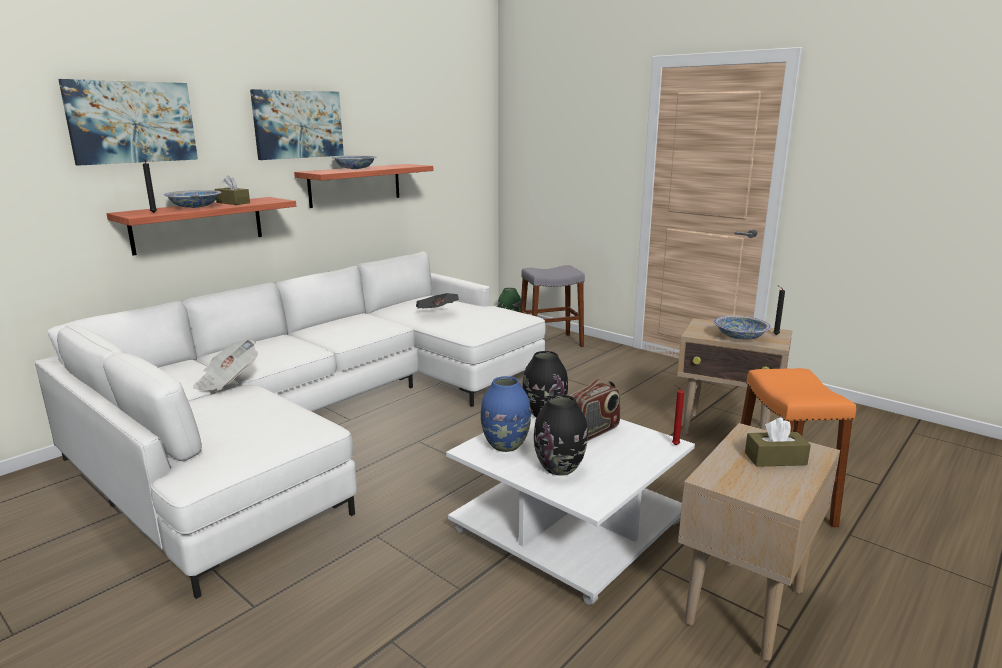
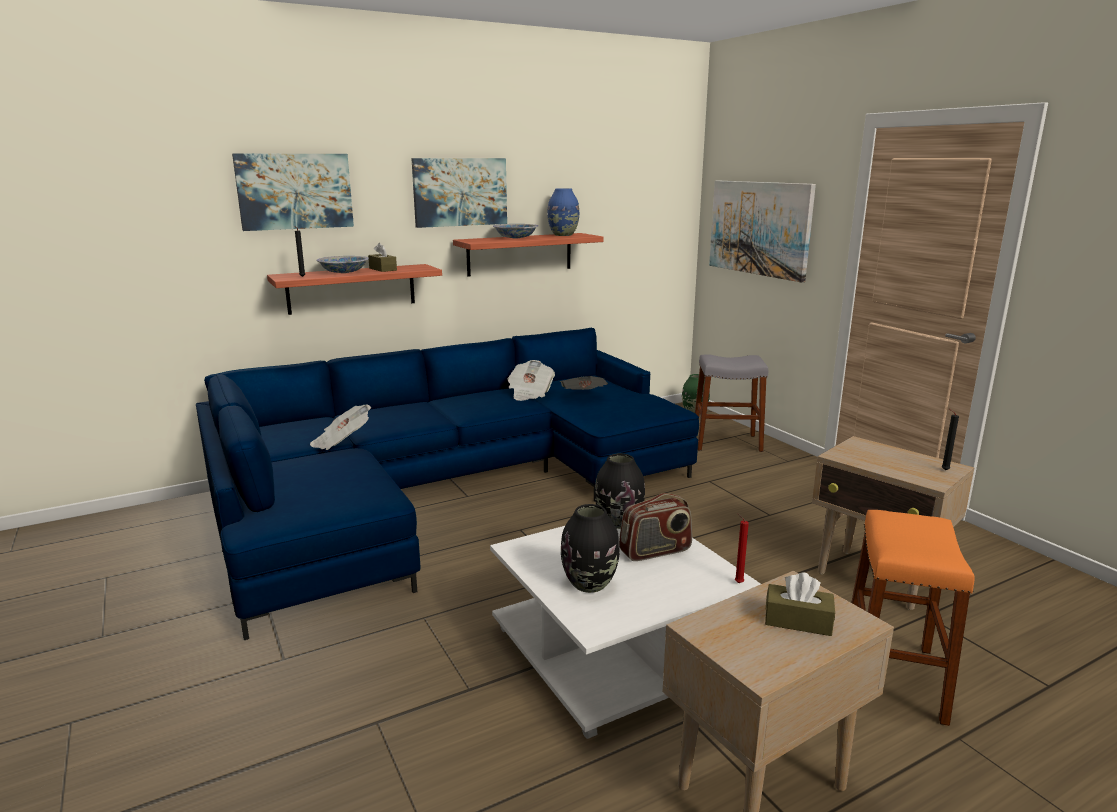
camera: 20 degrees right, 0 degrees up
white sofa [35,252,546,599] -> blue sofa [196,328,699,640]
blue vase [481,376,531,452] -> blue vase moved to [547,188,579,236]
bowl [714,316,771,340] -> none
none -> newspaper [508,360,555,401]
none -> picture [709,181,816,283]

